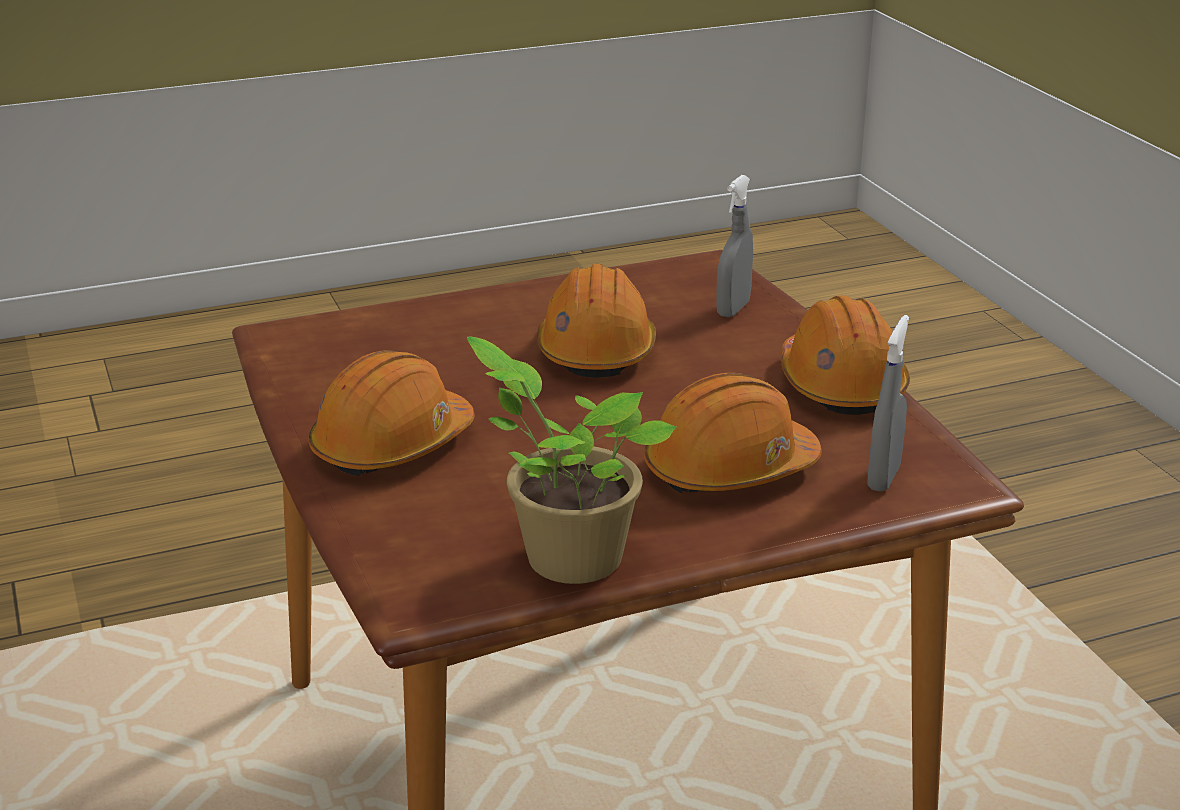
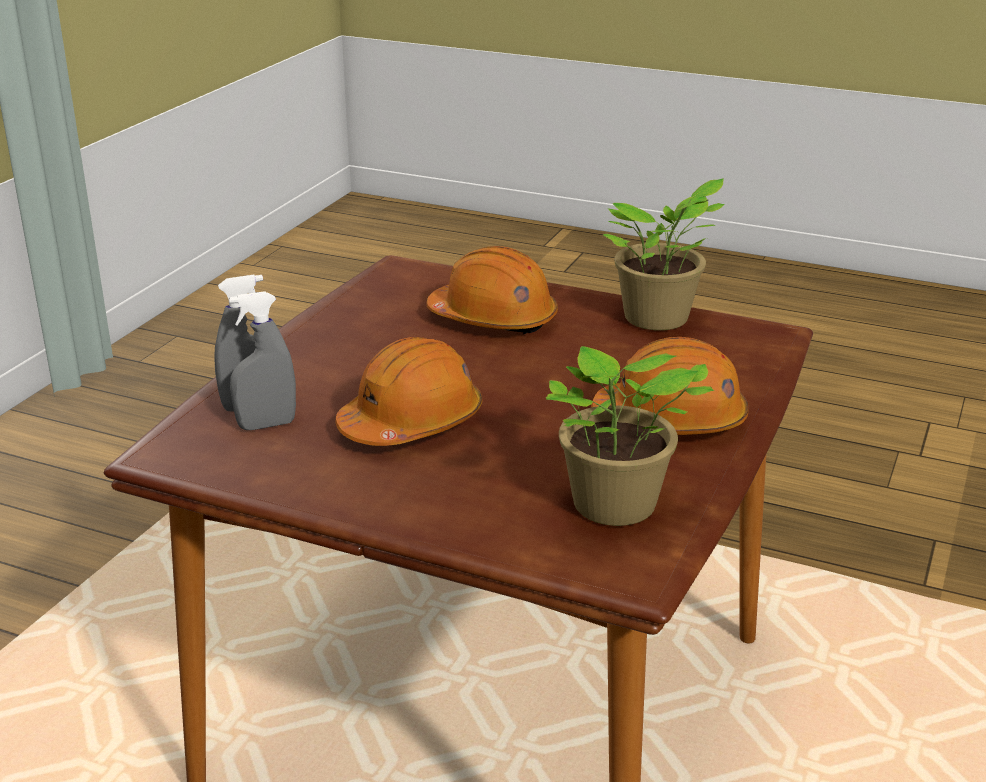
camera: 135 degrees left, 0 degrees up
orange hard hat [781,295,910,415] -> none
grey spray bottle [868,315,909,492] -> grey spray bottle moved to [229,291,296,430]
none -> potted plant [546,346,714,526]

